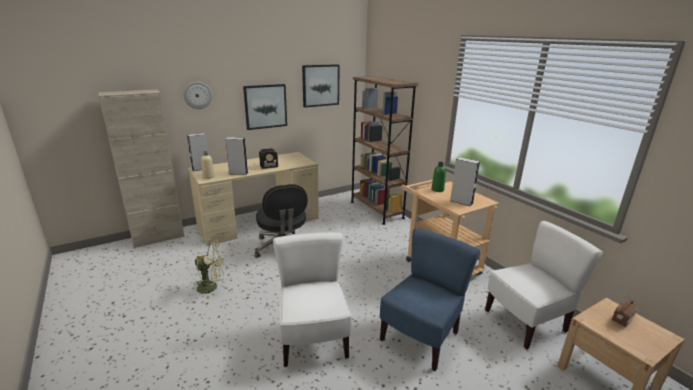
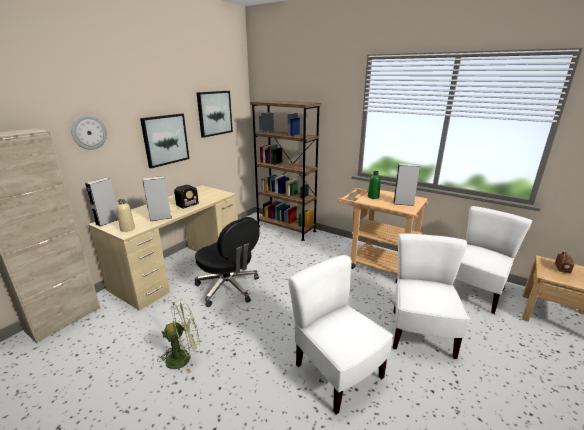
camera: 25 degrees left, 0 degrees up
blue chair [380,228,480,371] -> white chair [393,234,470,359]

